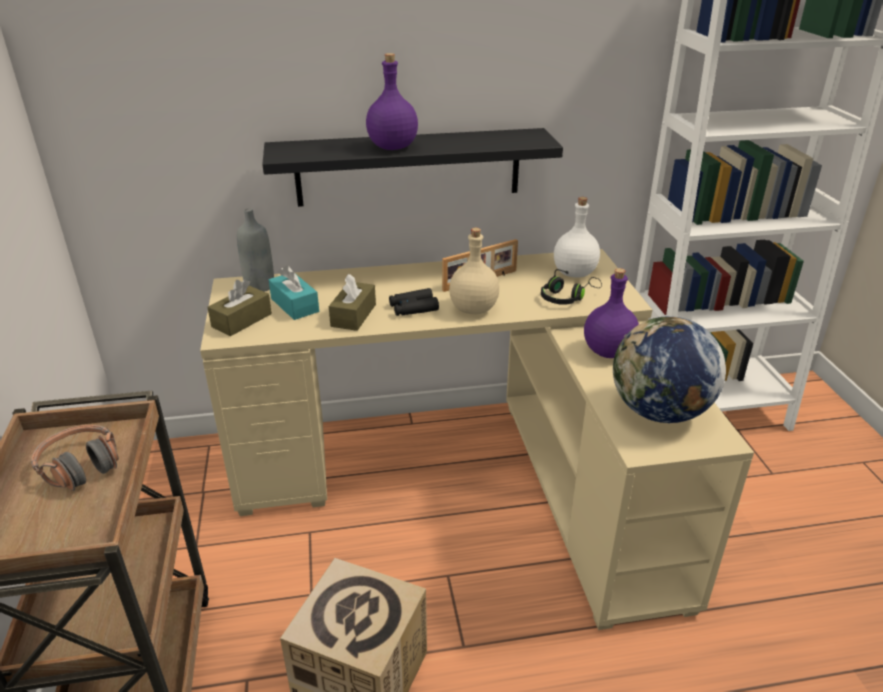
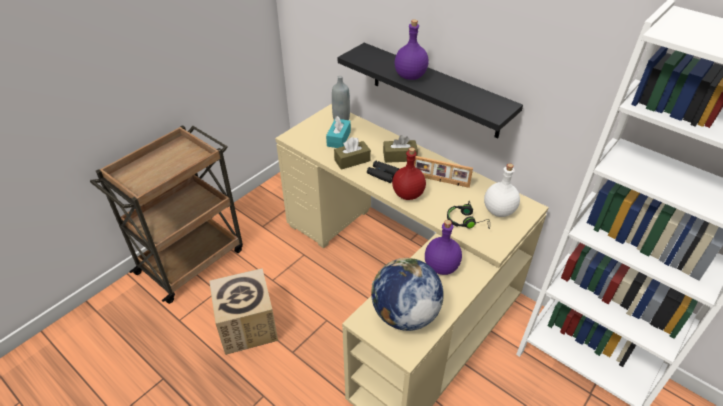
camera: 50 degrees right, 10 degrees up
headphones [31,425,119,491] -> none
brown tissue box [207,279,272,336] -> brown tissue box moved to [383,135,418,163]
beige bottle [449,228,499,314] -> red bottle [392,147,426,200]

